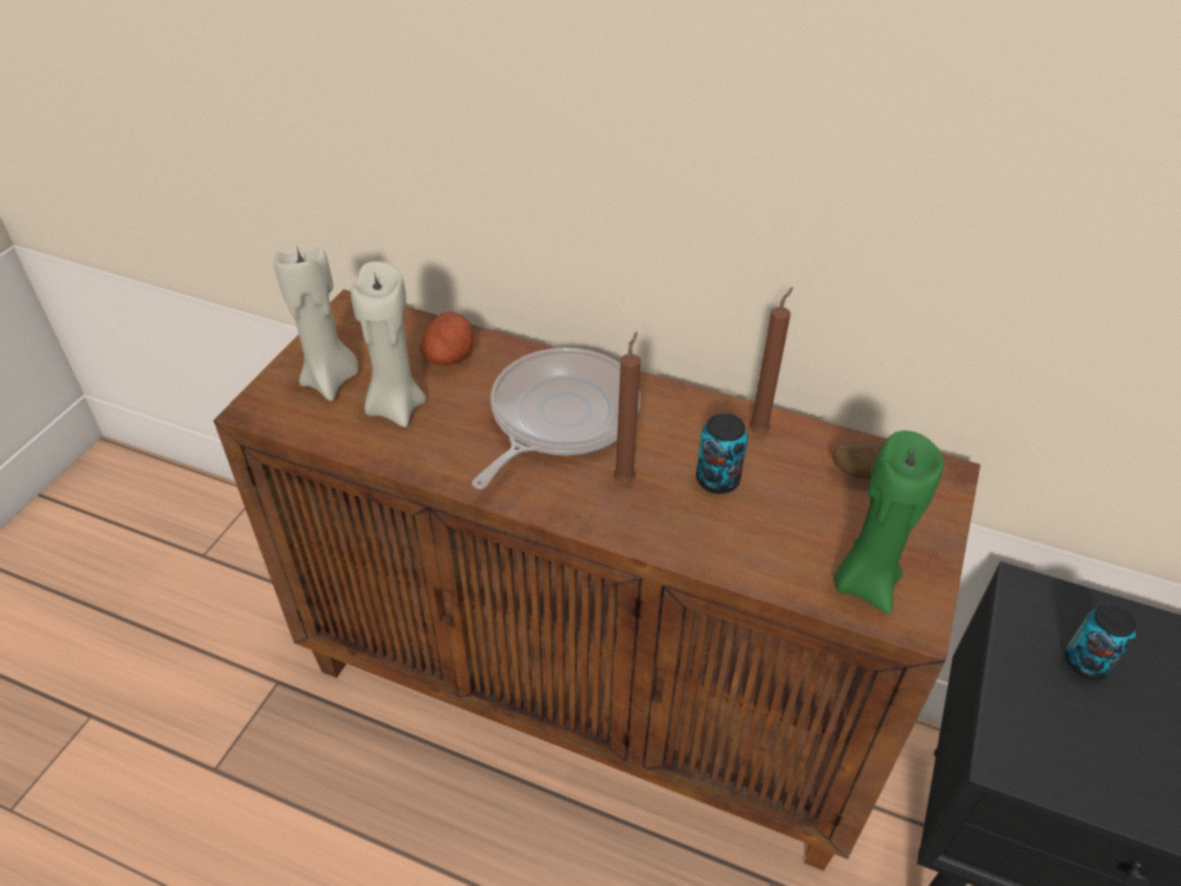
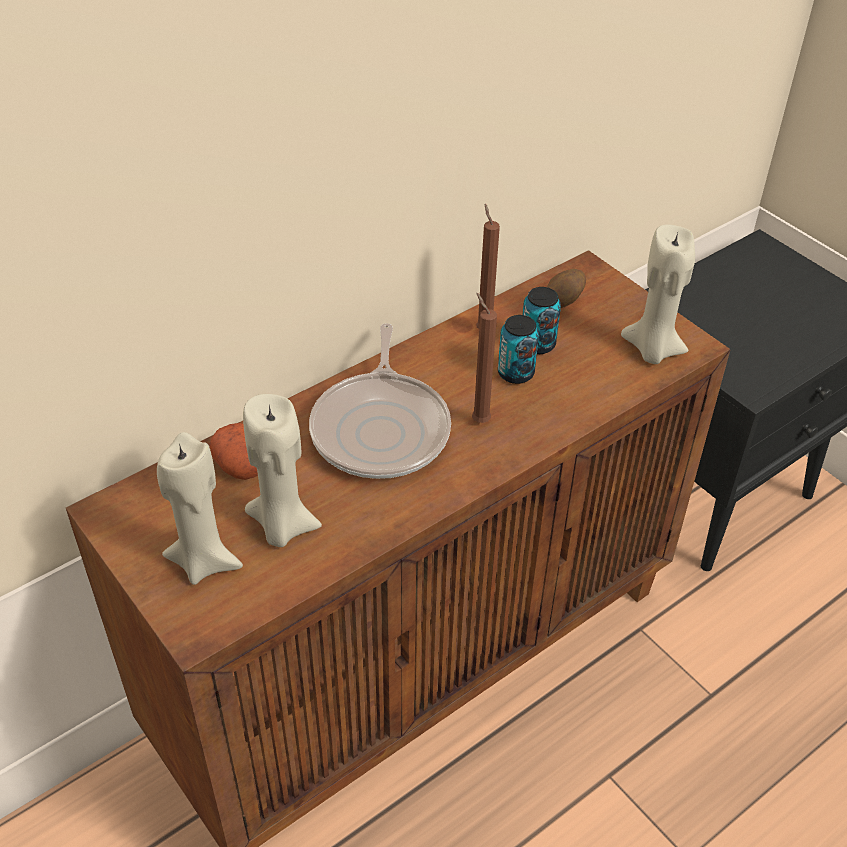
camera: 60 degrees left, 0 degrees up
frying pan [472,348,640,489] -> frying pan turned 150 degrees counterclockwise [309,323,451,479]
green candle [833,431,944,614] -> beige candle [621,225,695,364]
can [1065,604,1136,680] -> can moved to [523,287,561,354]

